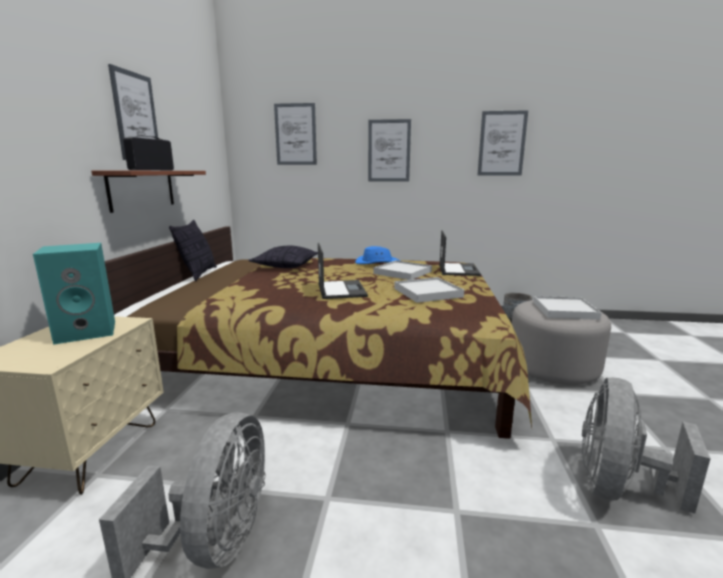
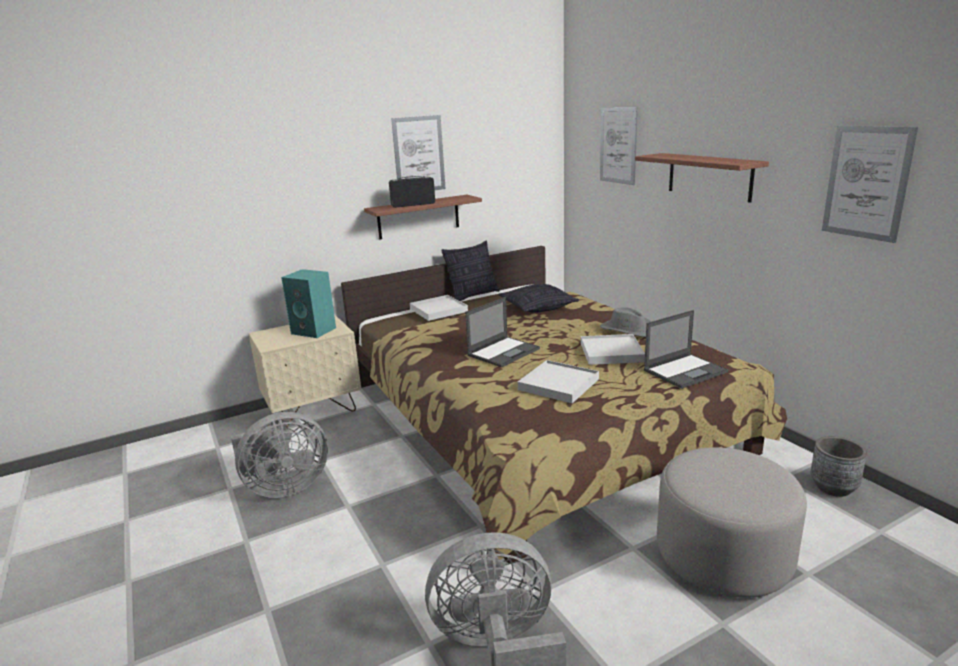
camera: 55 degrees right, 5 degrees up
blue hat [355,246,400,264] -> grey hat [600,307,651,337]
picture [368,119,411,181] -> shelf [635,153,769,203]
white tray [533,296,602,320] -> white tray moved to [410,295,468,321]

